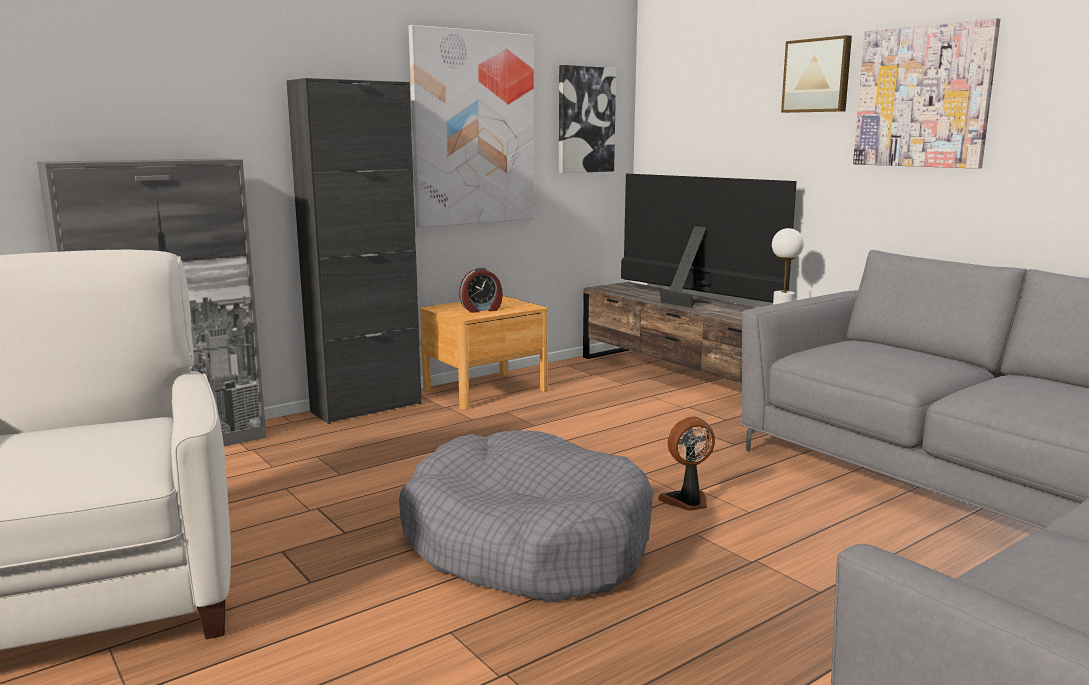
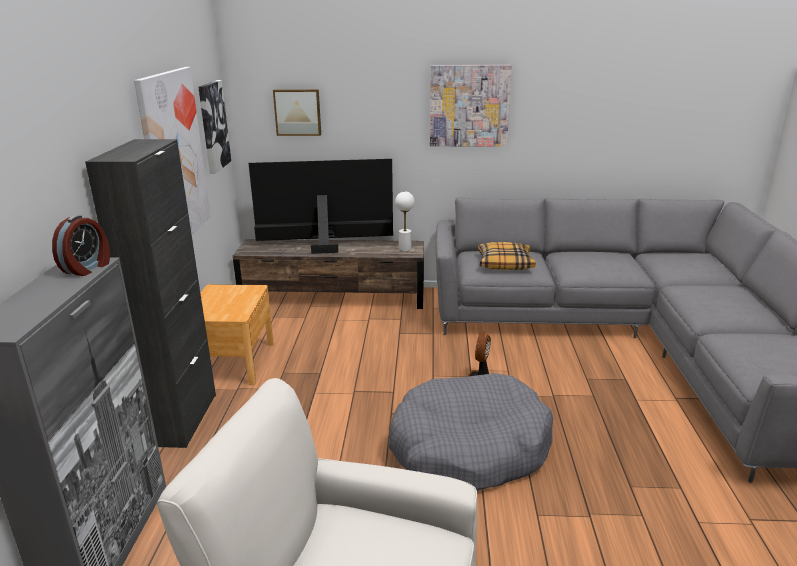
camera: 50 degrees left, 10 degrees up
alarm clock [459,268,503,313] -> alarm clock moved to [52,215,110,276]
picture [781,35,852,113] -> picture moved to [273,89,321,136]
none -> pillow [477,242,536,270]

